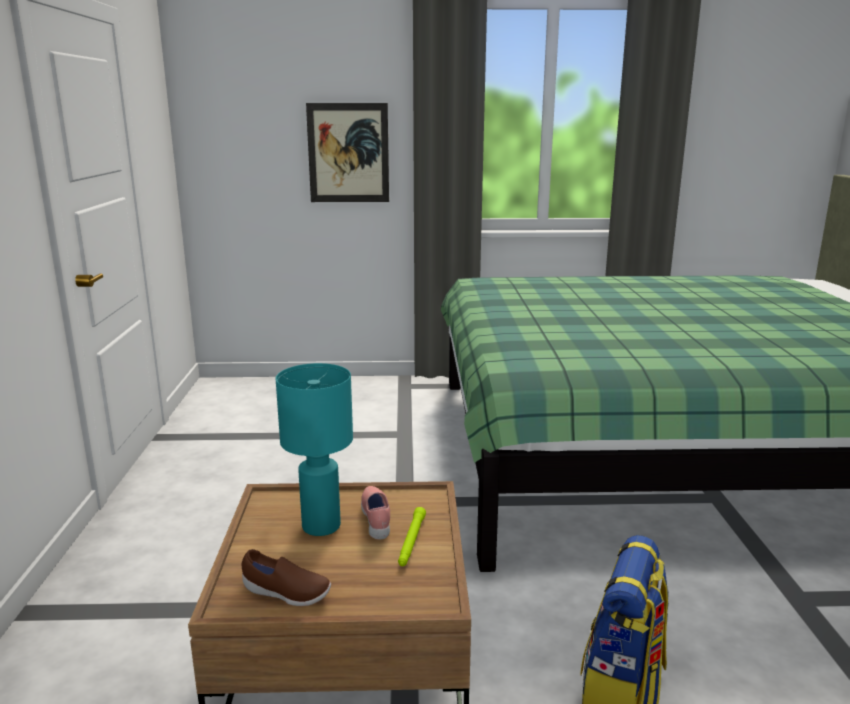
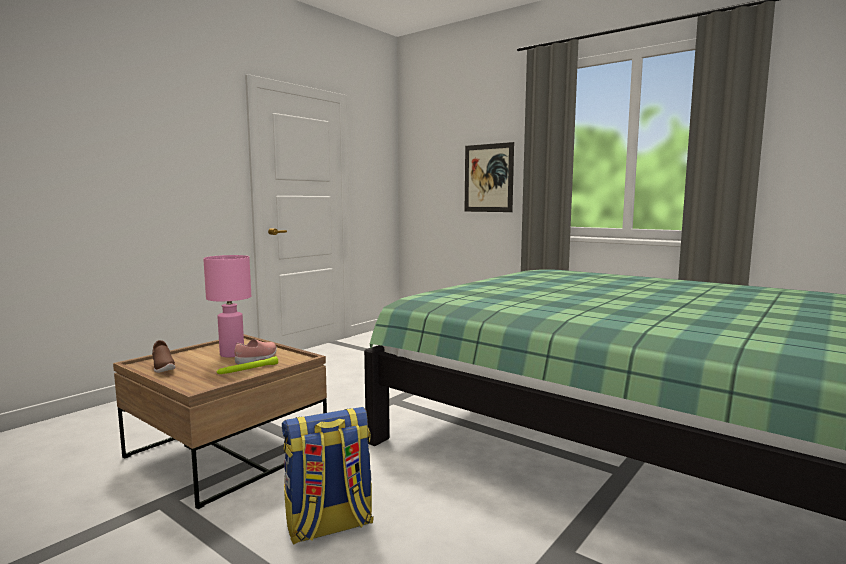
camera: 40 degrees right, 10 degrees down
turquoise table lamp [276,363,353,536] -> pink table lamp [203,255,251,358]

